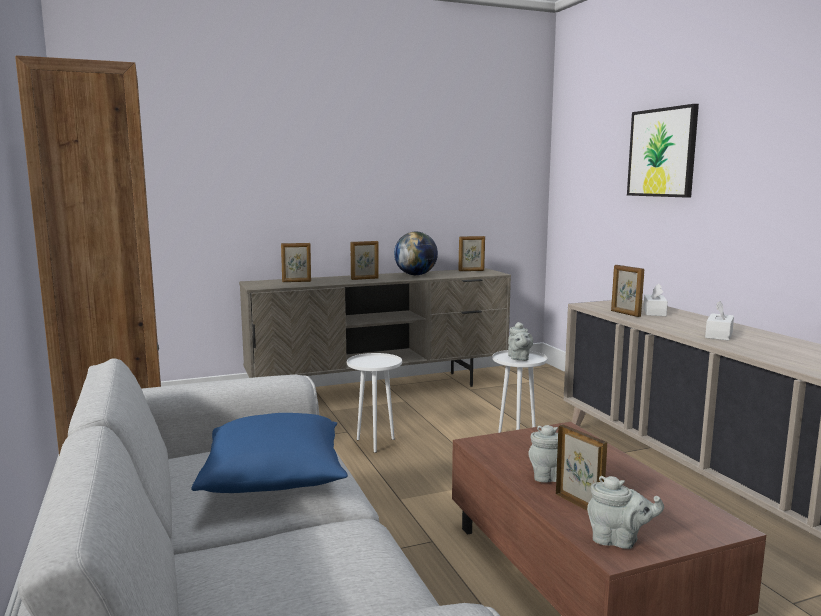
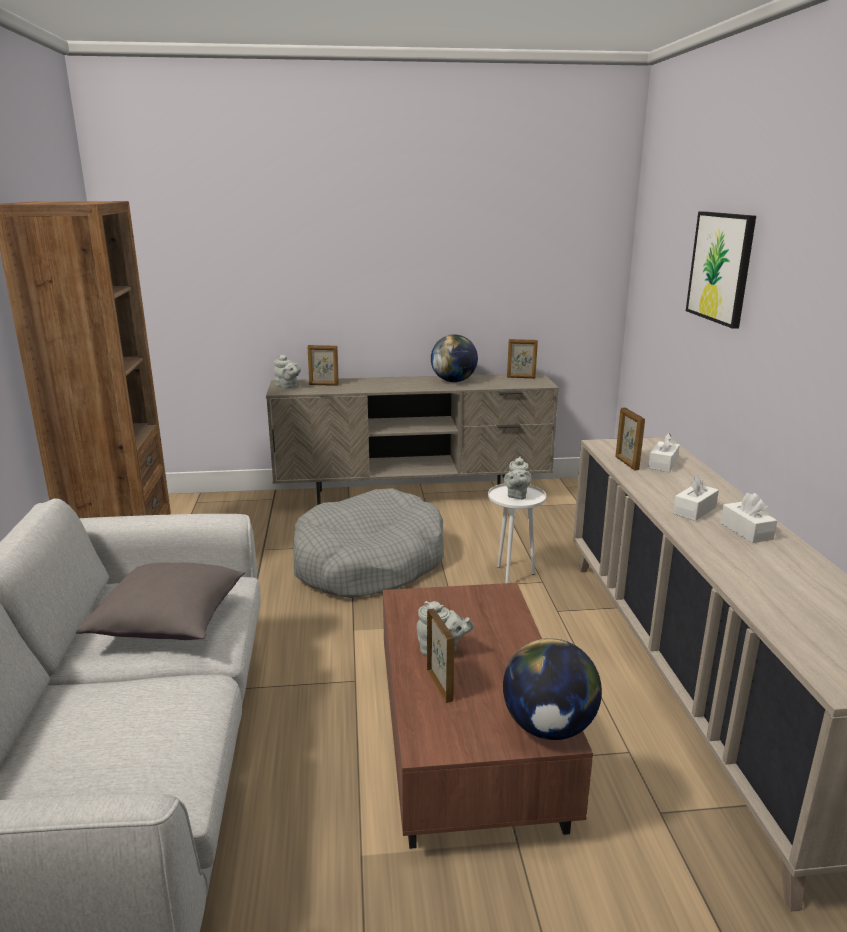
camera: 15 degrees right, 10 degrees up
blue pillow [191,413,348,493] -> grey pillow [75,562,245,640]
white side table [347,353,402,453] -> grey dog bed [294,488,444,598]
picture frame [351,241,379,280] -> none
grey teapot [587,476,664,549] -> grey teapot moved to [274,355,301,388]
none -> globe [503,638,602,740]
none -> white tissue box [720,493,777,543]

